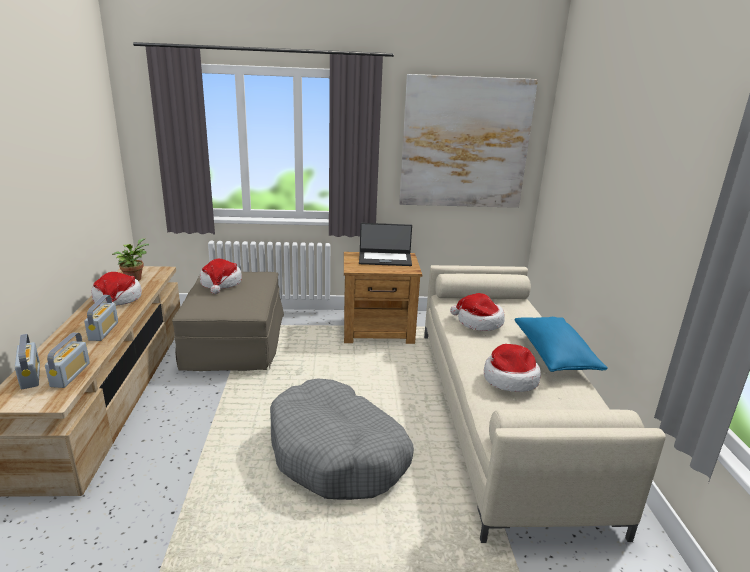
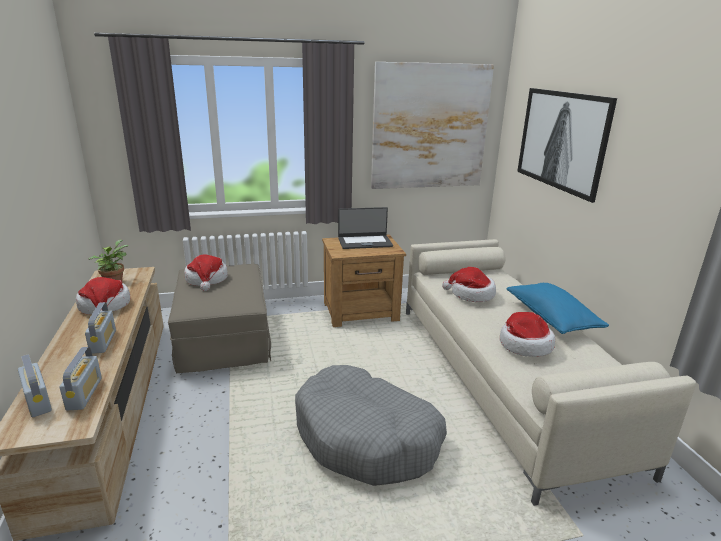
camera: 10 degrees left, 0 degrees up
none -> picture [517,88,617,203]

